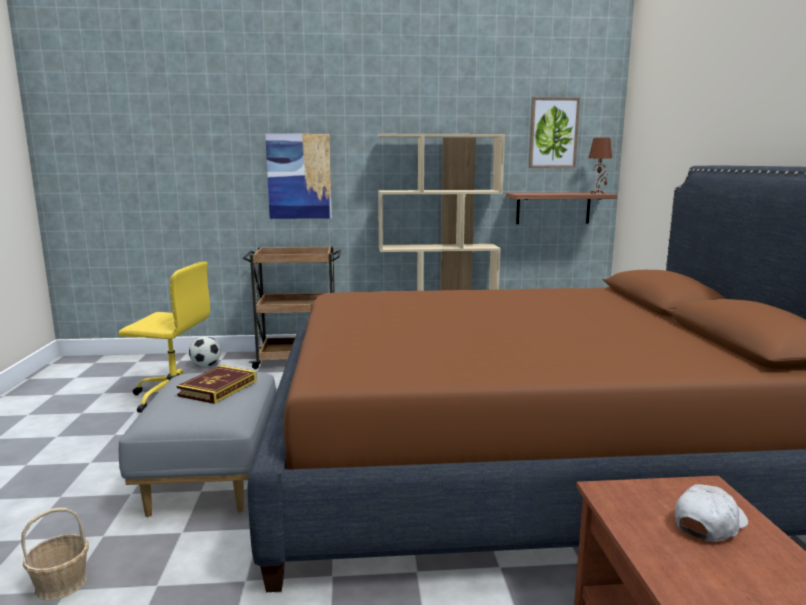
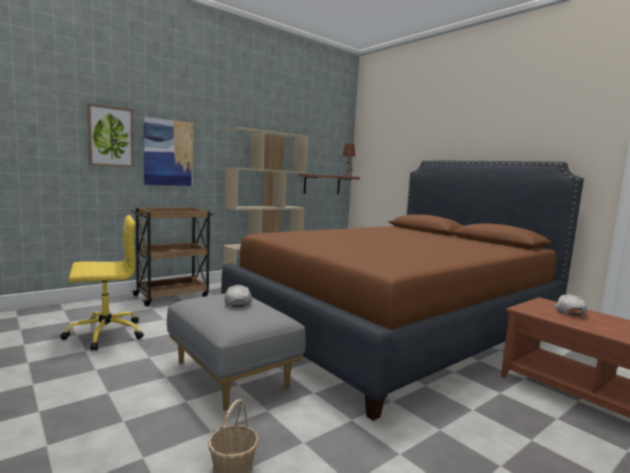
camera: 35 degrees left, 5 degrees down
book [177,365,257,404] -> white cap [224,285,252,308]
football [189,337,221,367] -> none
picture [529,97,580,168] -> picture moved to [87,103,134,167]

